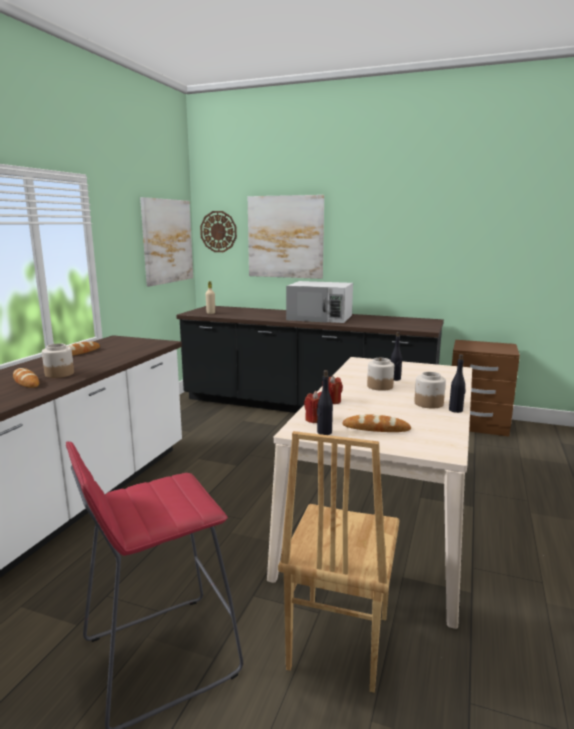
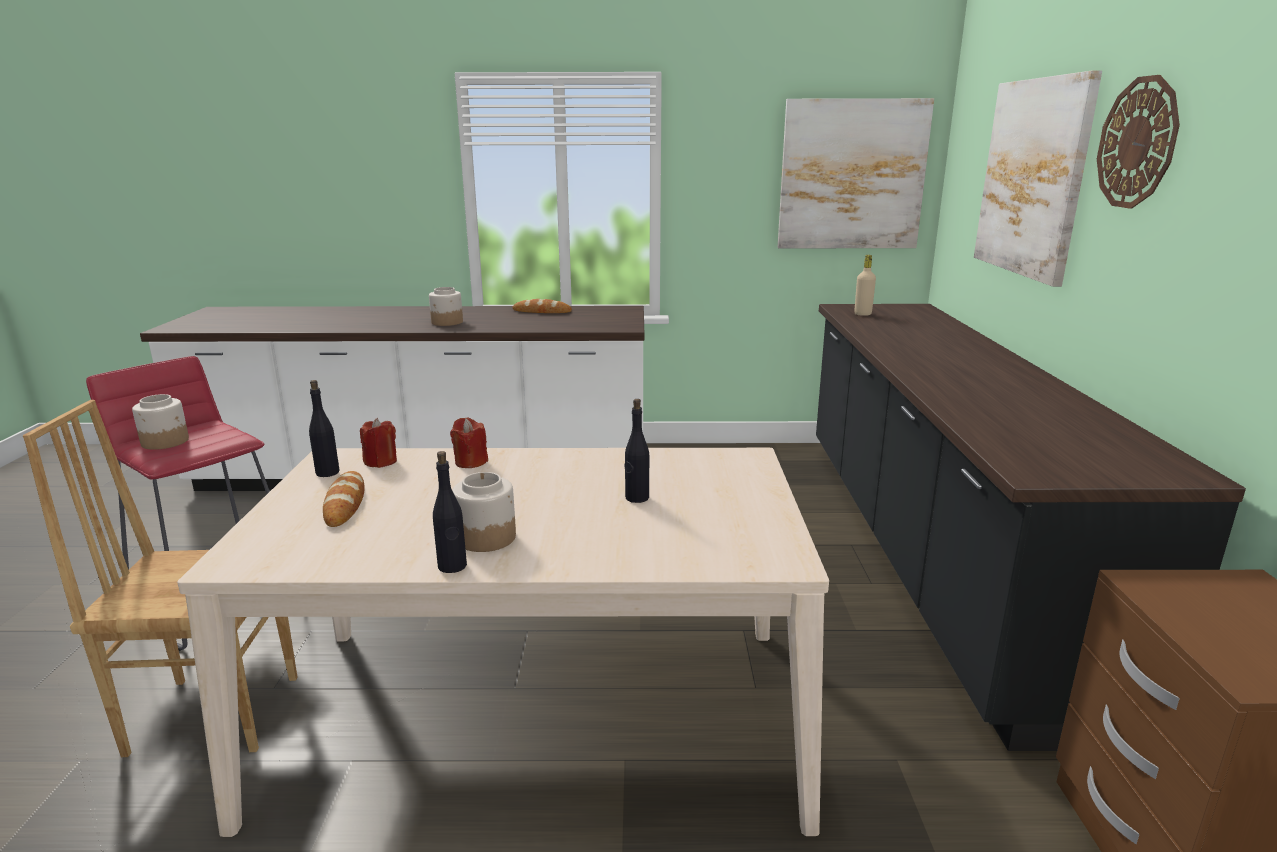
camera: 70 degrees right, 5 degrees up
bread [13,368,39,388] -> none
wall clock [200,211,237,252] -> wall clock moved to [1097,75,1180,209]
white microwave [286,281,353,323] -> none
jar [367,358,394,391] -> jar moved to [132,394,189,450]

